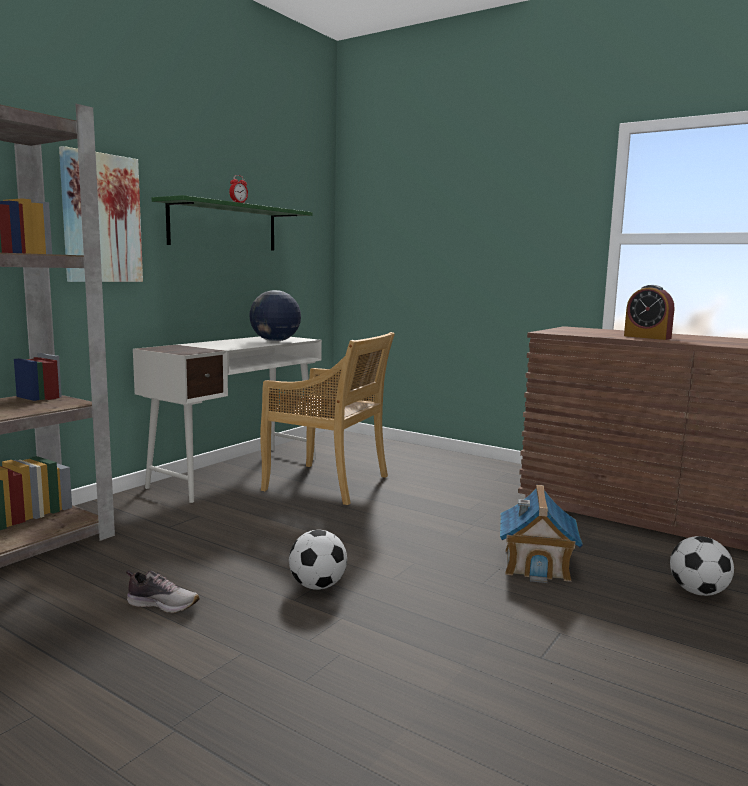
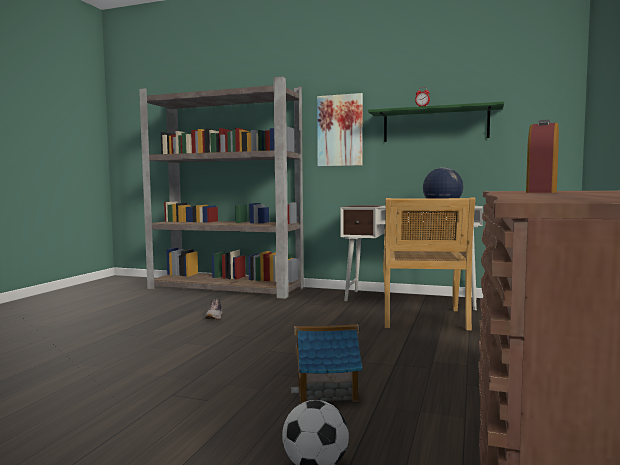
camera: 75 degrees right, 5 degrees down
football [289,530,347,590] -> none

